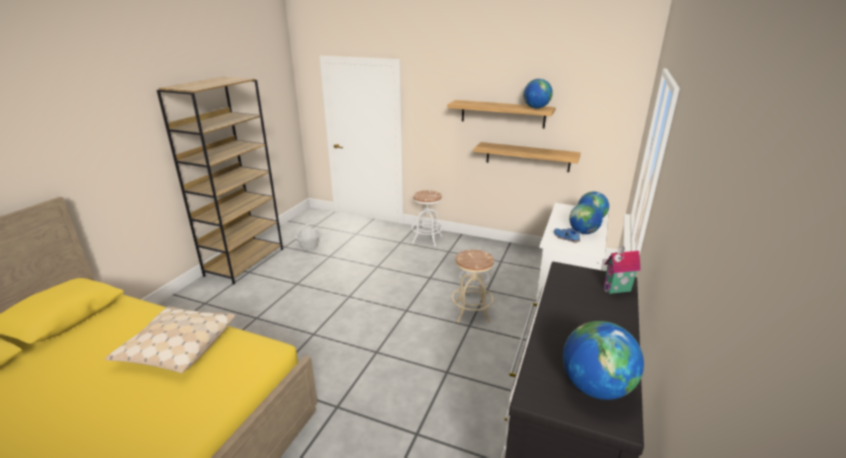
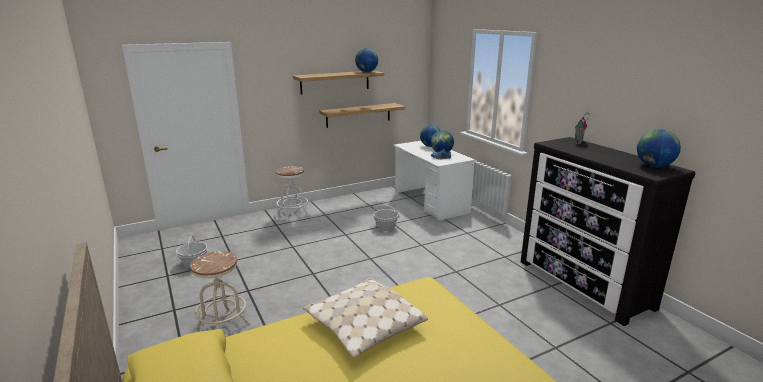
camera: 50 degrees left, 5 degrees down
brown bookcase [157,77,283,285] -> none
beige stool [452,250,494,323] -> beige stool moved to [190,251,250,329]

